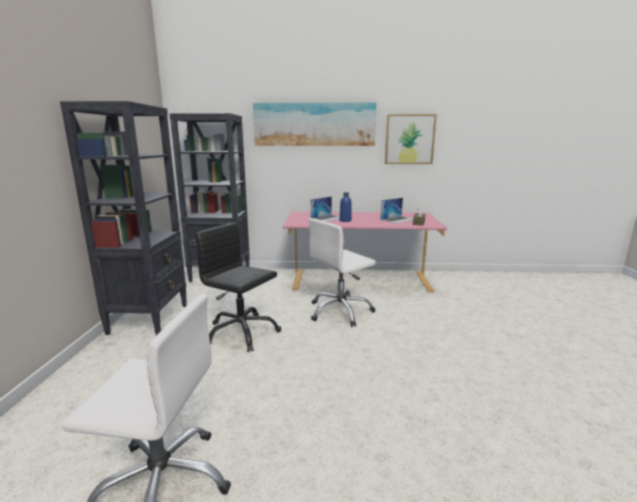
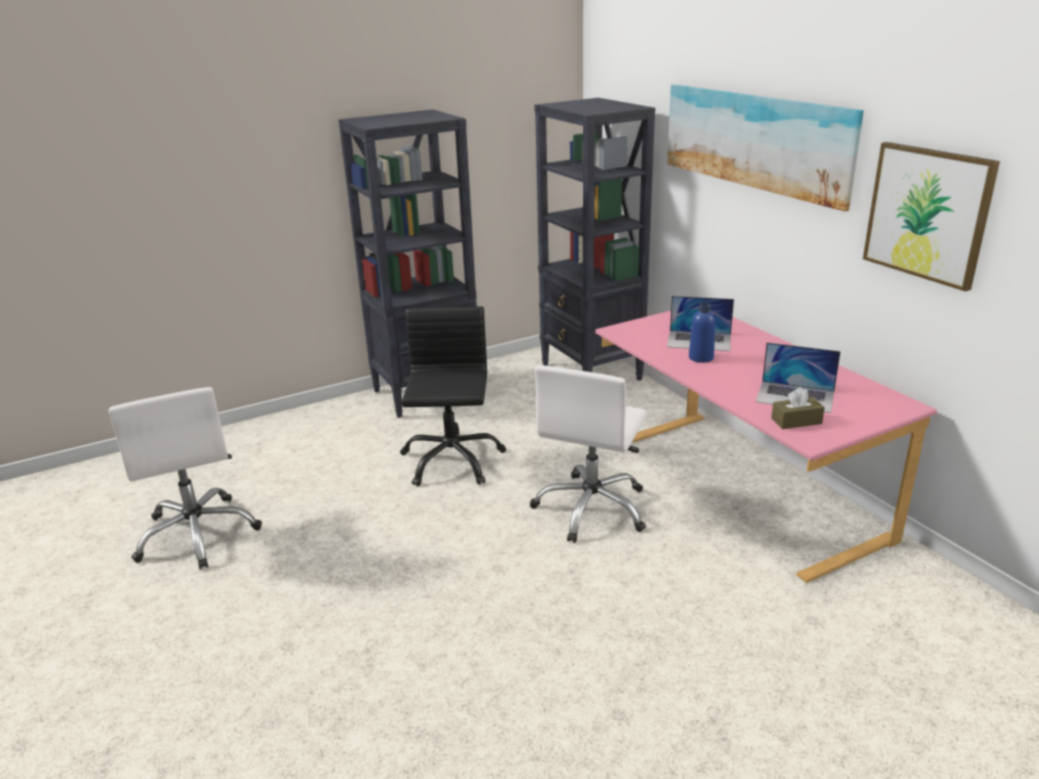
camera: 60 degrees right, 10 degrees up
white office chair [309,218,376,327] -> white office chair turned 90 degrees counterclockwise [530,365,647,543]

